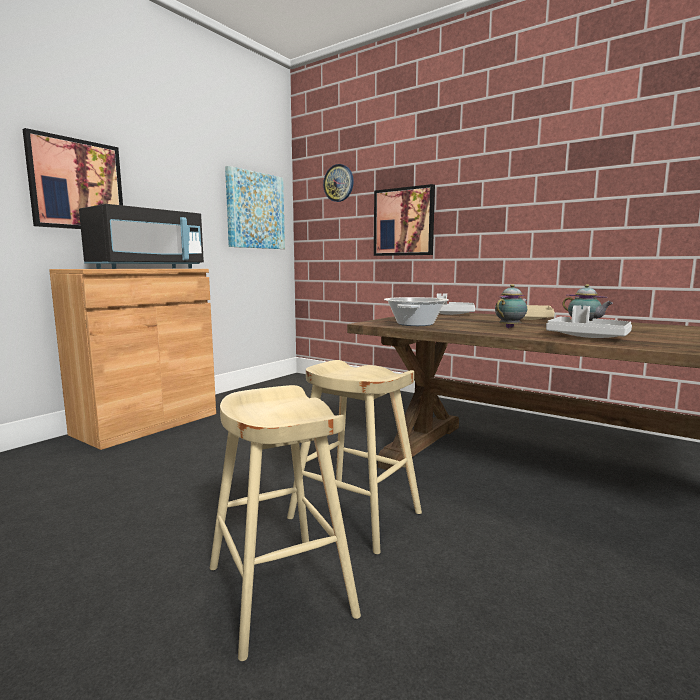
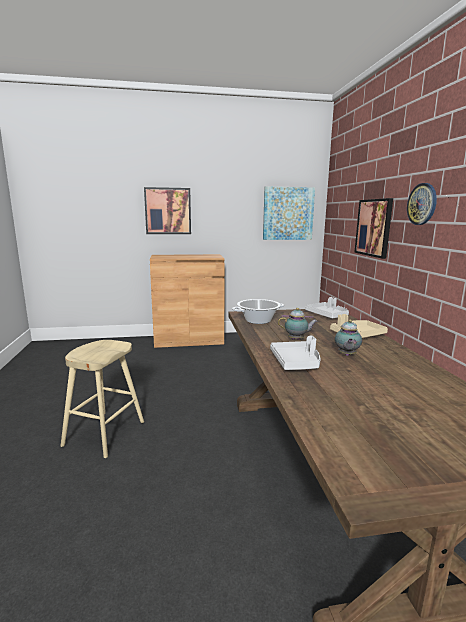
camera: 45 degrees right, 5 degrees up
black microwave [79,204,204,269] -> none
beige stool [287,360,422,554] -> none
wall clock [323,164,354,202] -> wall clock moved to [407,183,437,225]

